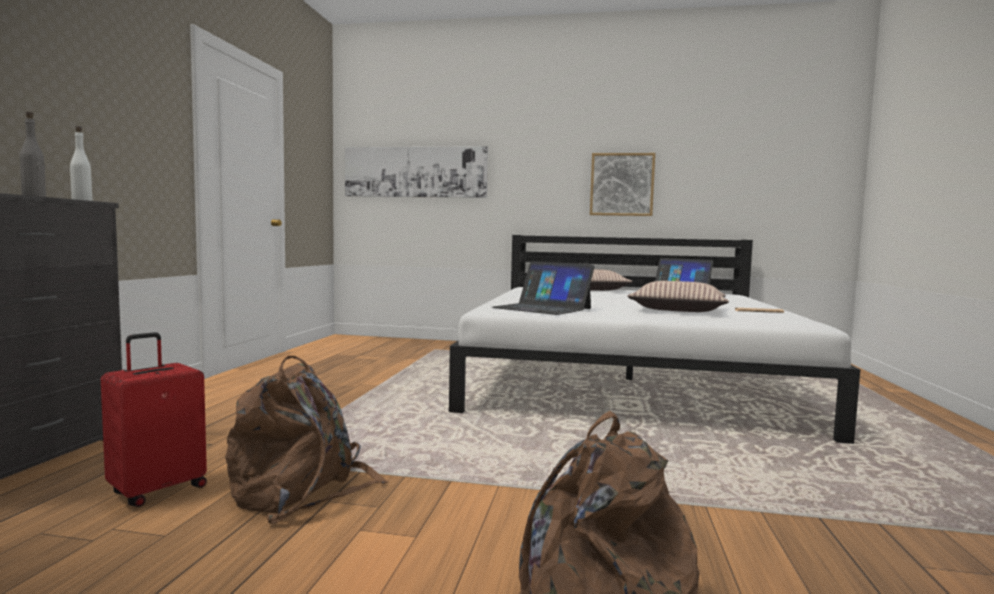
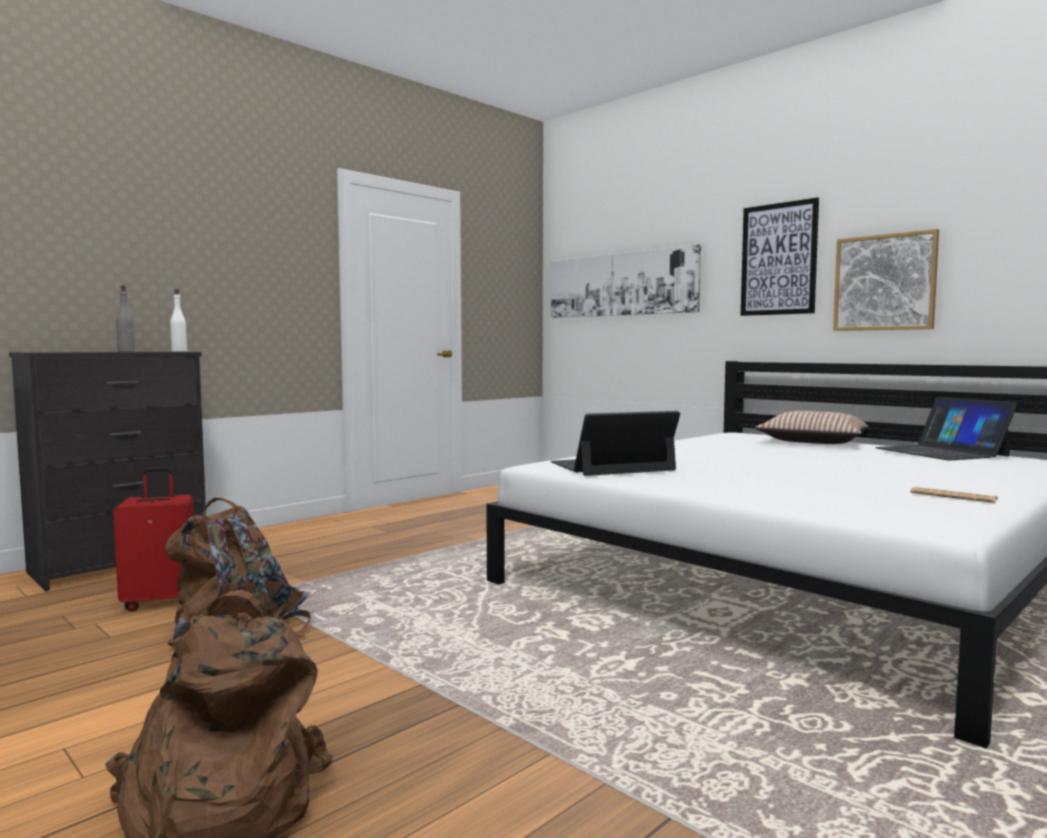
camera: 35 degrees right, 0 degrees up
laptop [492,261,595,315] -> laptop turned 90 degrees clockwise [550,411,680,476]
pillow [627,281,729,312] -> none
none -> picture [741,197,819,316]

